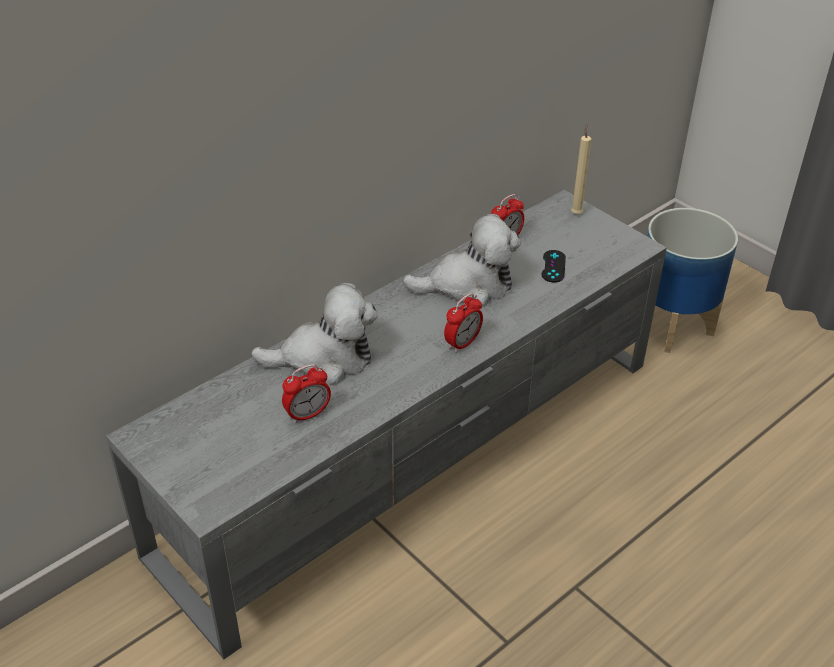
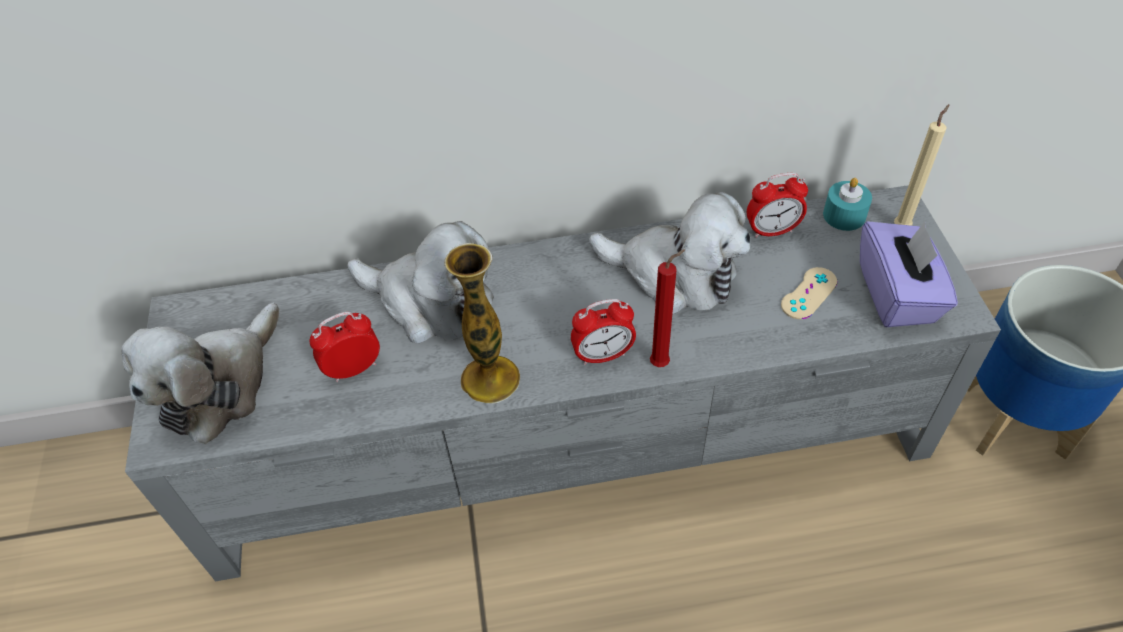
camera: 35 degrees right, 10 degrees up
alarm clock [282,364,331,424] -> alarm clock turned 150 degrees clockwise [310,312,380,382]
black game controller [542,250,566,282] -> beige game controller [781,267,837,319]
none -> plush toy [121,303,280,444]
none -> vase [444,243,520,403]
none -> red candle [650,249,685,367]
none -> turquoise candle [823,178,872,231]
none -> purple tissue box [860,221,958,327]

